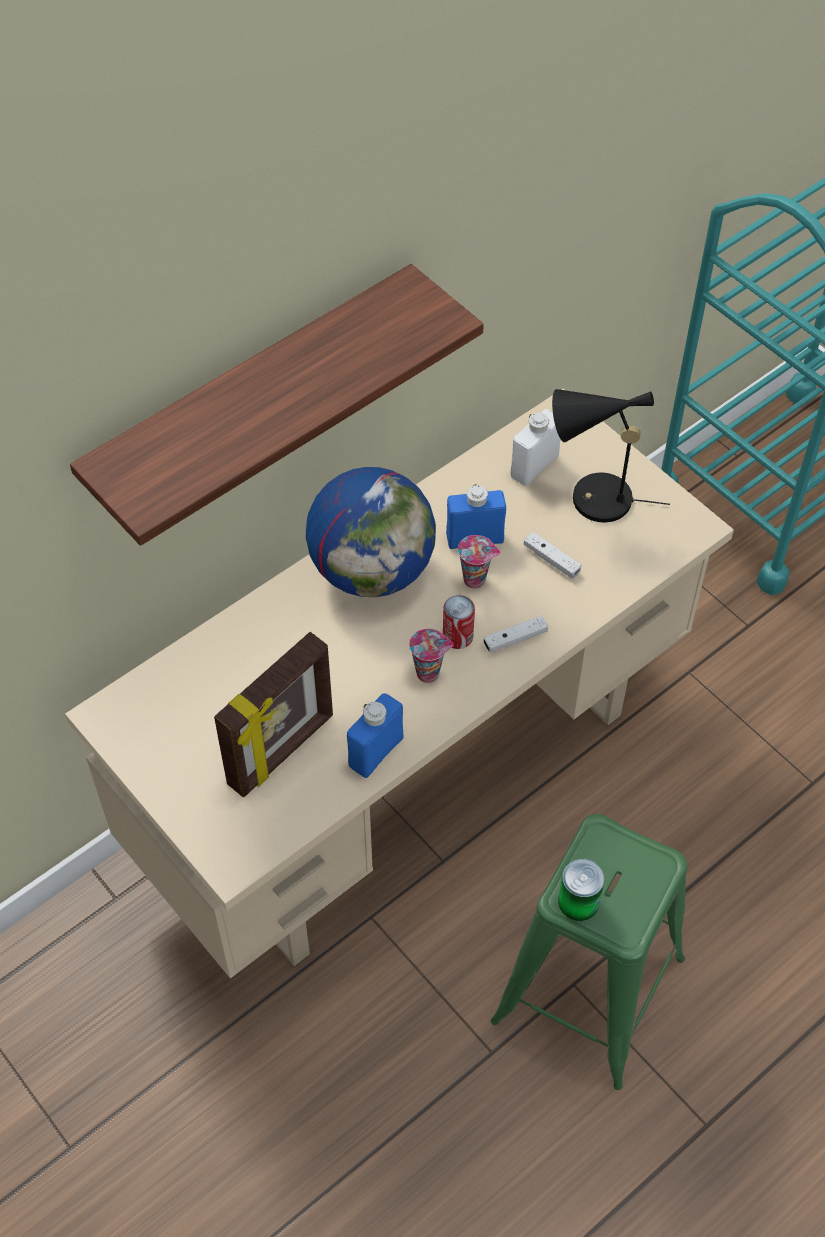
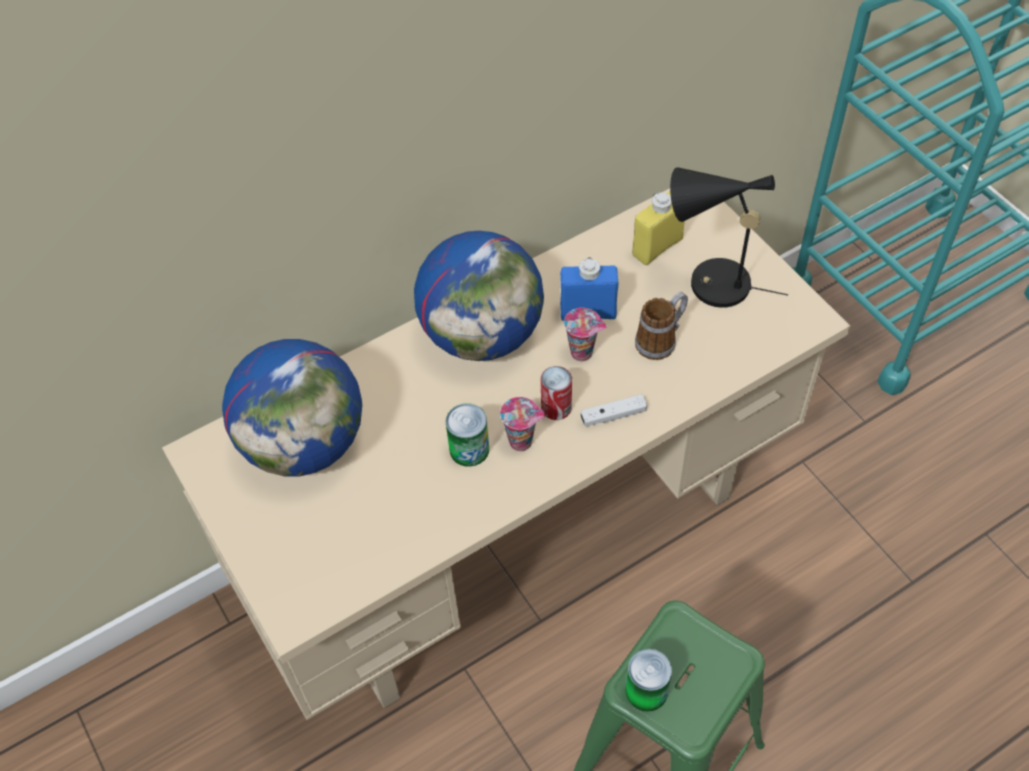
camera: 10 degrees right, 0 degrees up
shelf [70,264,484,546] -> none
picture frame [214,632,333,798] -> none
blue bottle [347,693,403,778] -> none
white bottle [510,409,560,486] -> yellow bottle [632,191,685,265]
white game controller [524,532,581,579] -> mug [635,292,688,360]
none -> globe [222,339,362,476]
none -> can [446,403,489,467]

